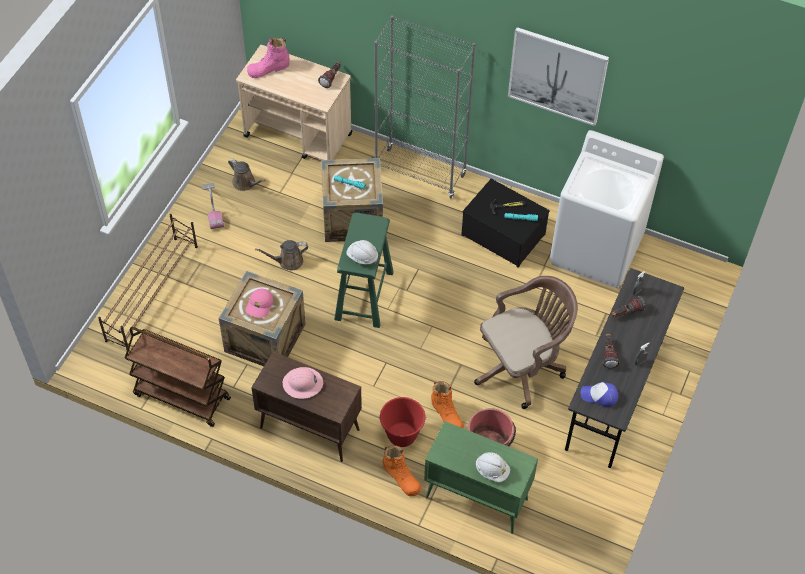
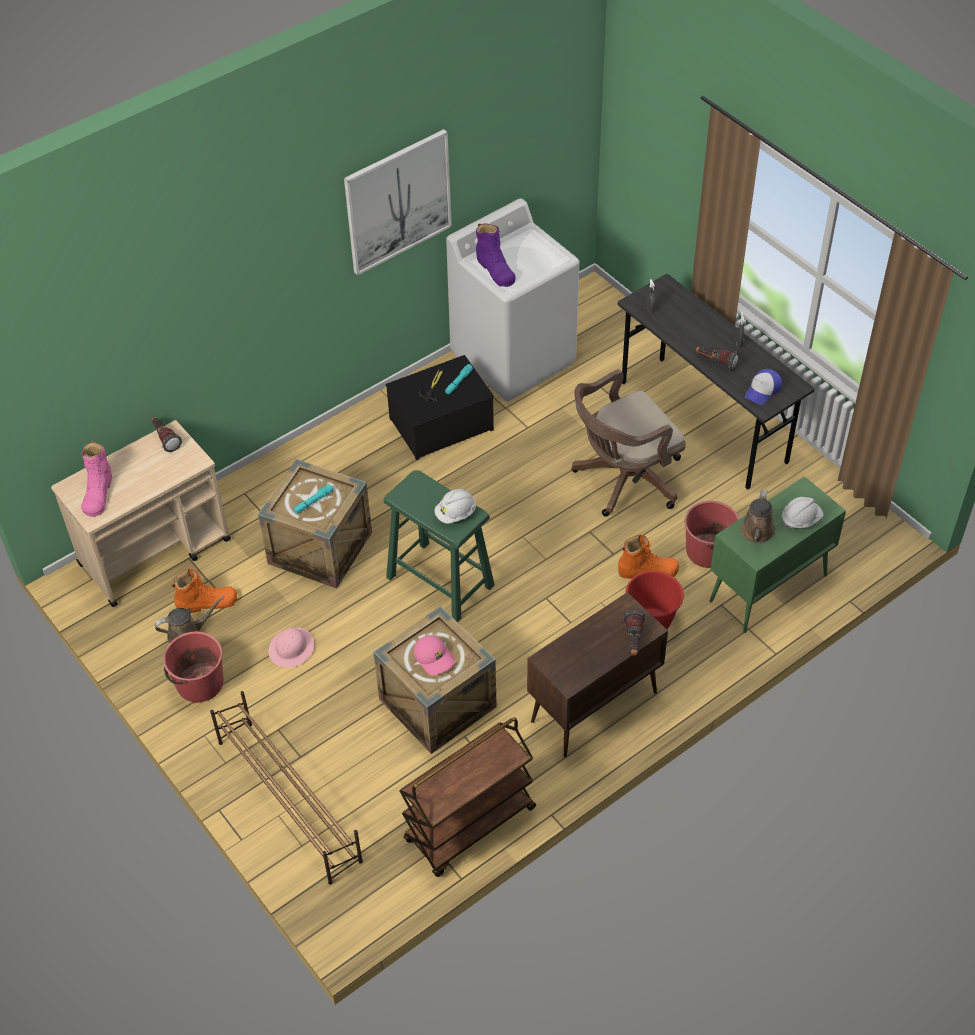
camera: 60 degrees left, 5 degrees down
vacuum cleaner [202,183,224,229] -> red bucket [163,631,223,702]
brown watering can [255,240,308,271] -> brown watering can moved to [740,490,775,543]
pink hard hat [283,367,323,399] -> pink hard hat moved to [269,628,315,668]
grey bookcase [374,15,476,198] -> none
orange boot [383,445,421,496] -> orange boot moved to [172,569,237,614]
brown office chair [474,276,578,409] -> brown office chair turned 120 degrees counterclockwise [571,369,686,517]
flashlight [611,295,646,317] -> flashlight moved to [623,610,646,656]
none -> purple boot [476,223,516,287]

